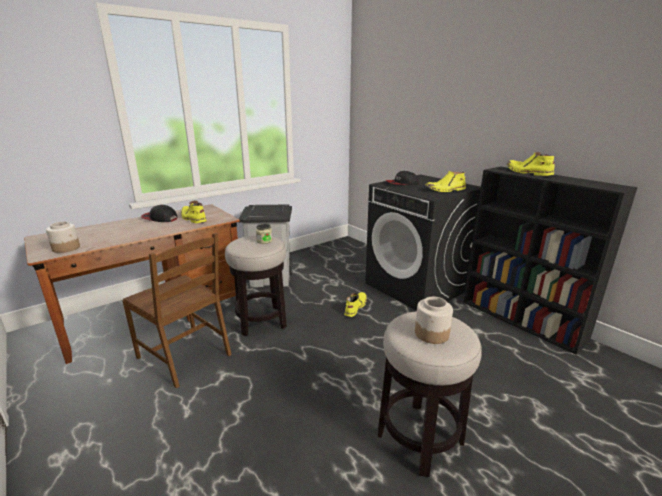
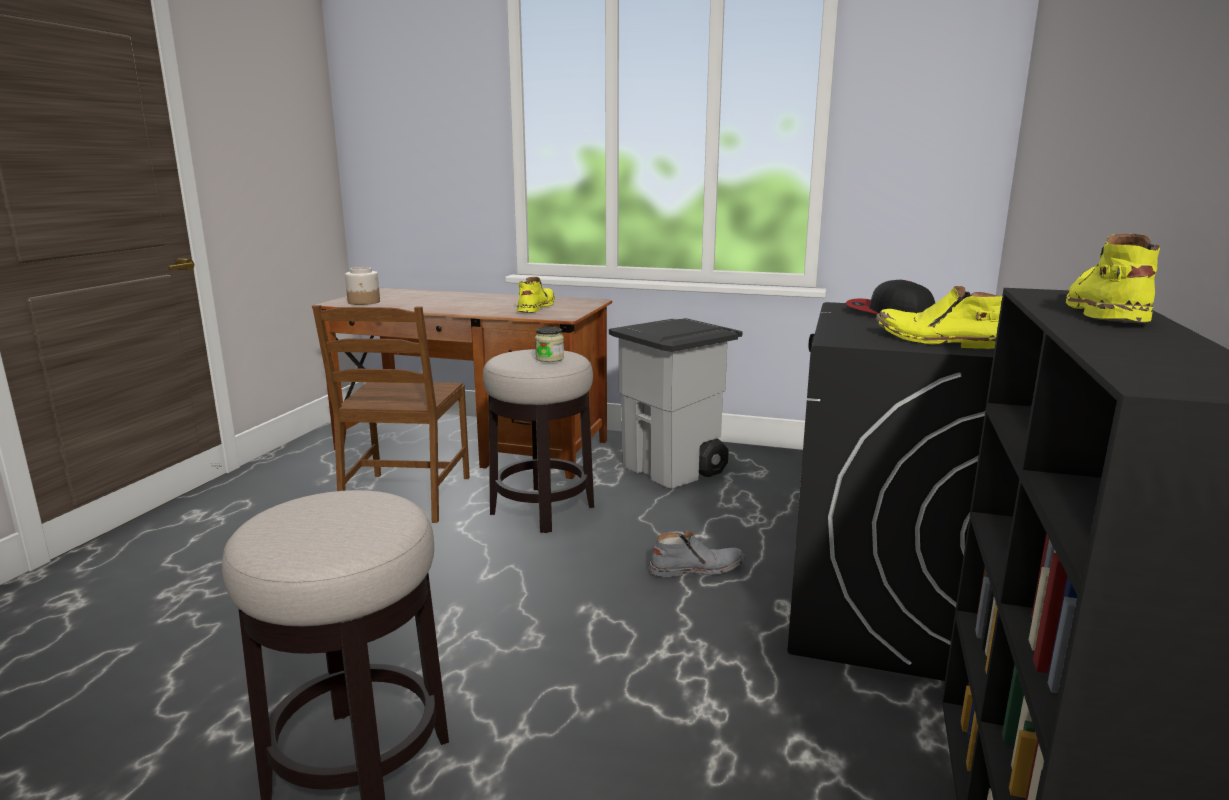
camera: 55 degrees right, 5 degrees down
cap [141,205,178,222] -> none
yellow boot [344,292,367,317] -> grey boot [649,531,745,577]
jar [415,297,453,344] -> none

